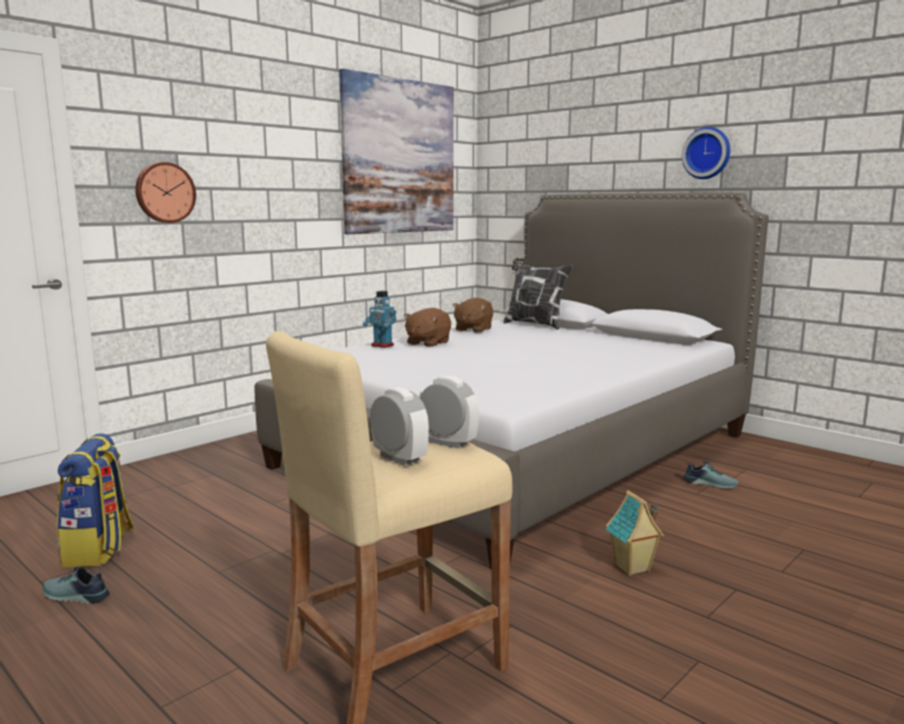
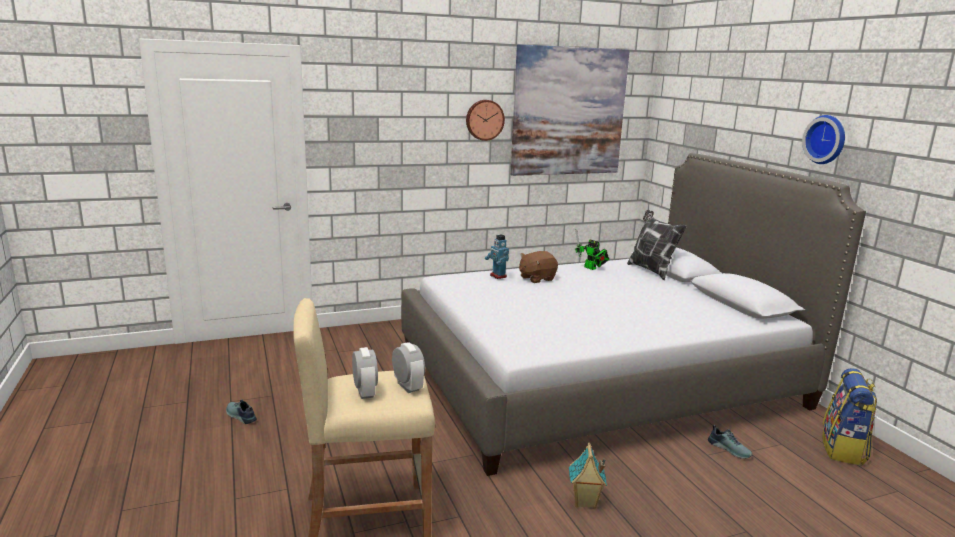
camera: 25 degrees right, 5 degrees up
backpack [57,433,135,567] -> backpack moved to [822,368,877,465]
wall clock [135,162,196,223] -> wall clock moved to [466,100,505,141]
brown plush toy [452,298,493,333] -> toy robot [575,229,609,270]

